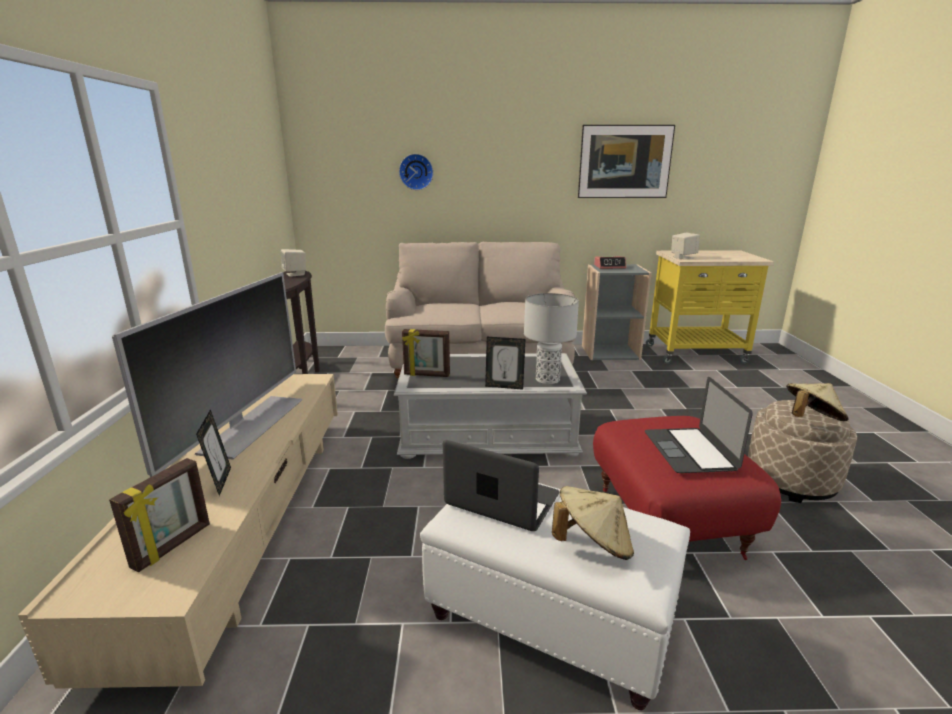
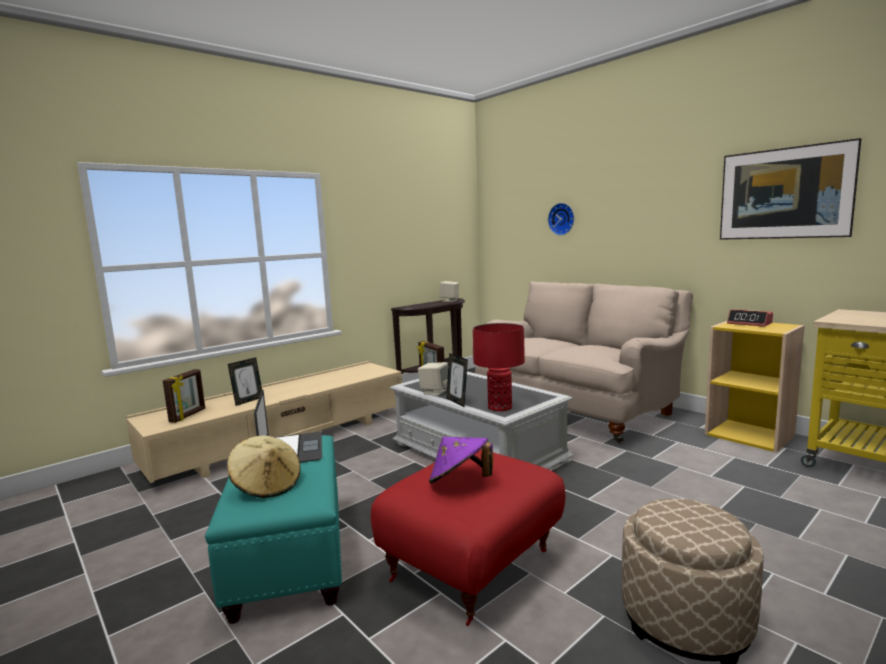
camera: 50 degrees right, 10 degrees down
picture frame [109,458,210,572] -> picture frame turned 60 degrees counterclockwise [163,369,205,423]
television [112,272,302,477] -> none
white ottoman [420,483,690,710] -> turquoise ottoman [205,435,342,624]
white table lamp [524,293,579,384] -> red table lamp [473,323,525,411]
grey bookcase [582,264,652,360] -> yellow bookcase [705,321,805,453]
laptop [645,377,752,473] -> purple hat [429,436,493,484]
beige speaker [671,233,700,259] -> beige speaker moved to [418,362,448,396]
beige hat [786,383,849,421] -> none

